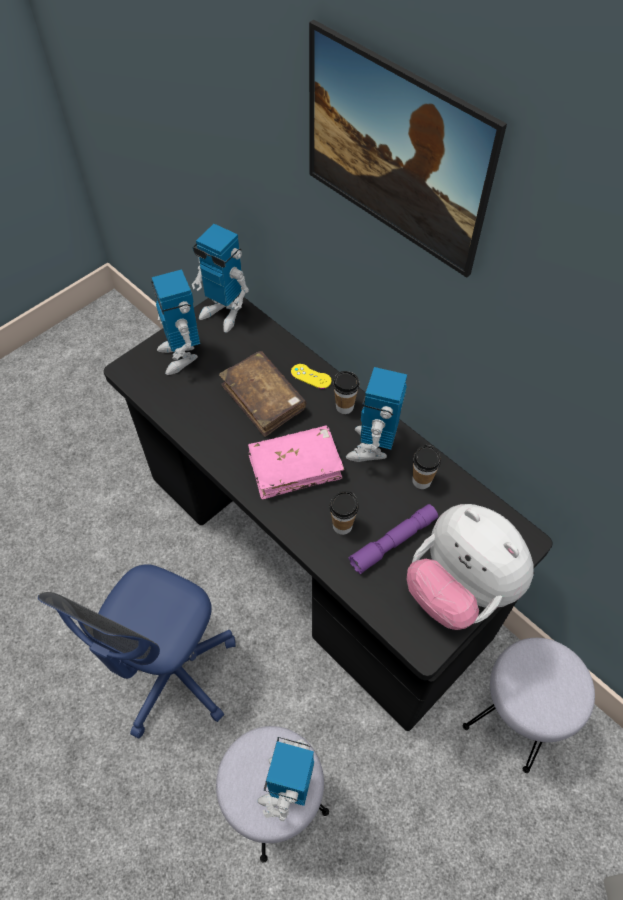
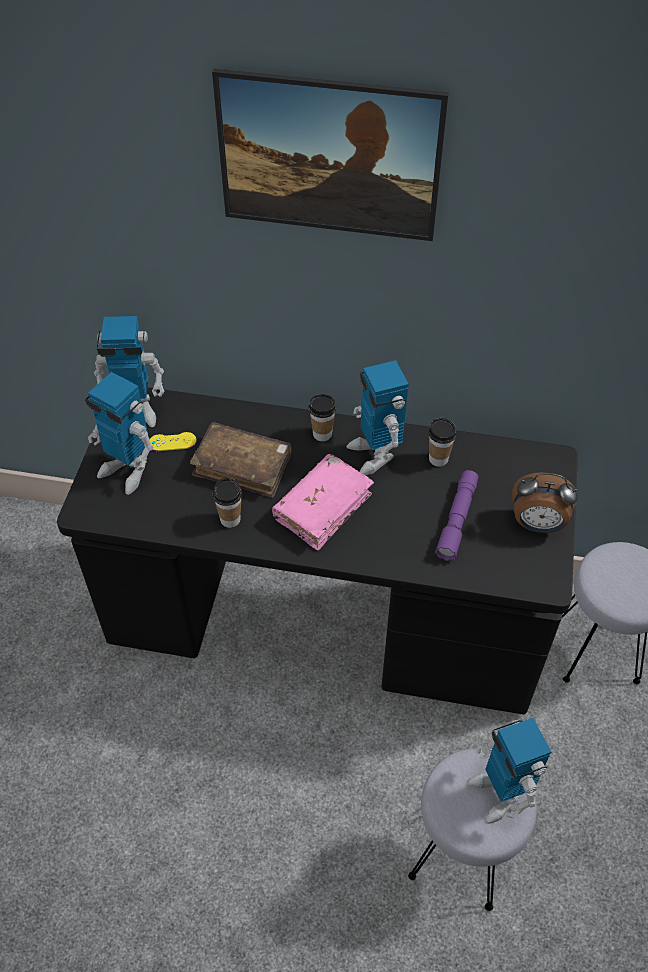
camera: 35 degrees left, 5 degrees down
blue office chair [38,564,236,738] -> none
yellow game controller [291,364,332,389] -> yellow game controller moved to [149,432,197,451]
cup [330,491,359,535] -> cup moved to [212,478,242,528]
plush toy [407,504,534,630] -> alarm clock [512,472,578,533]

